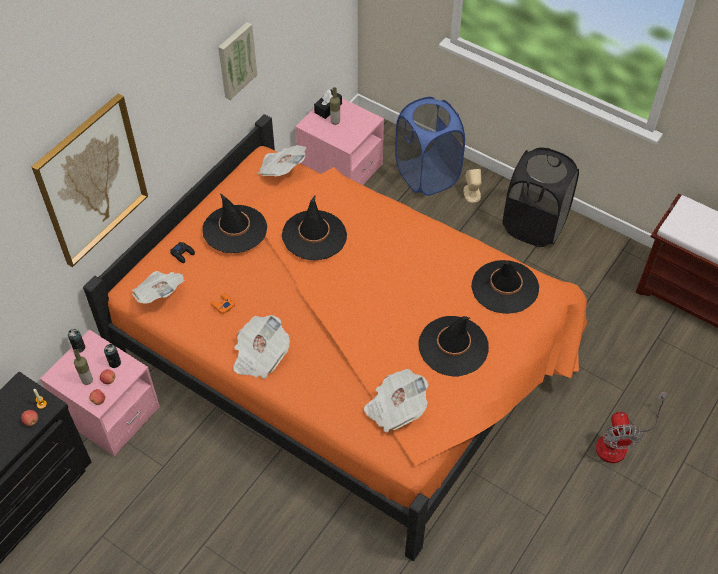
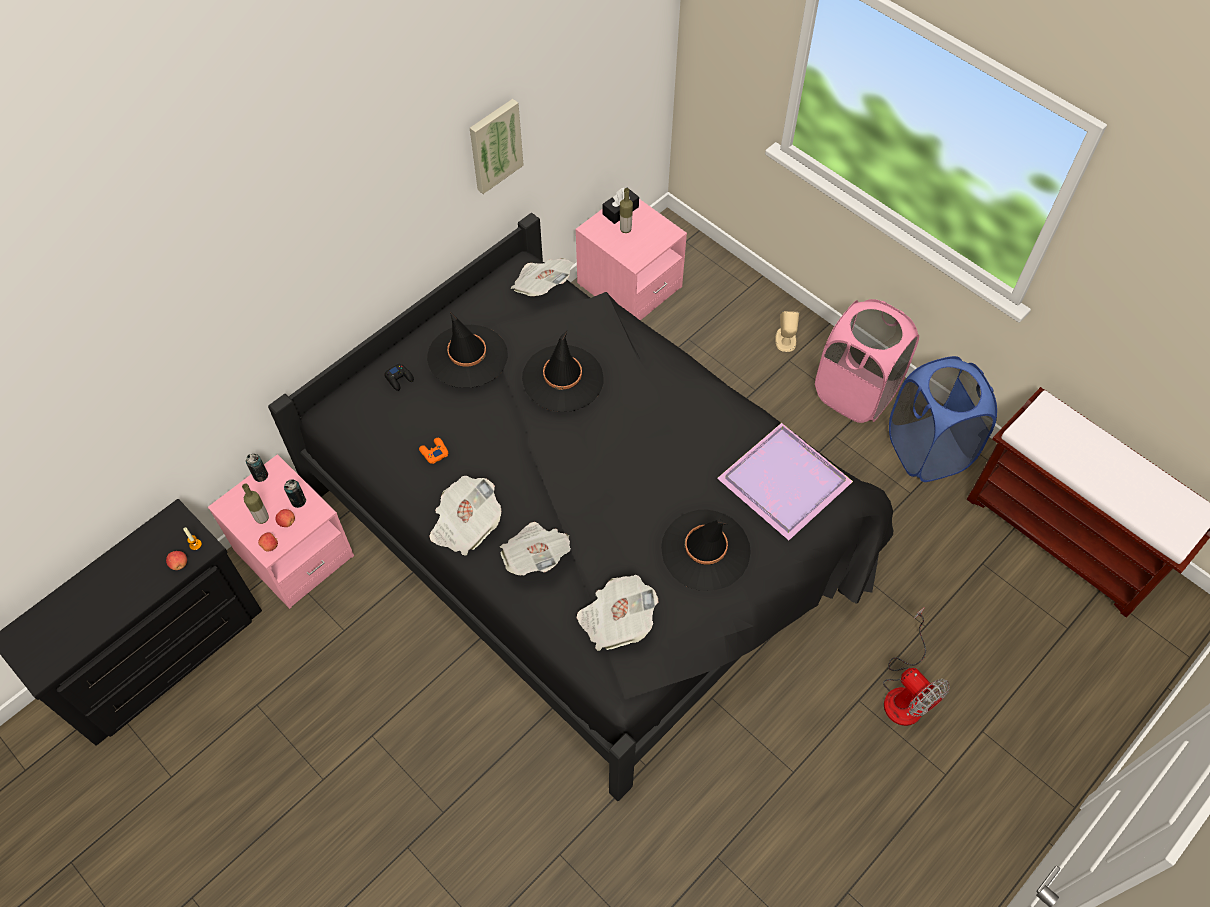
camera: 10 degrees right, 5 degrees up
picture [31,93,148,267] -> none
orange bed [83,114,587,561] -> black bed [268,213,893,801]
newspaper [132,271,184,303] -> newspaper moved to [500,522,571,575]
blue laundry basket [395,97,465,196] -> blue laundry basket moved to [889,356,997,482]
black hat [471,260,539,314] -> purple tray [717,423,853,540]
black laundry basket [503,147,579,247] -> pink laundry basket [815,299,919,423]
fan [596,392,668,463] -> fan turned 45 degrees counterclockwise [883,607,950,726]

